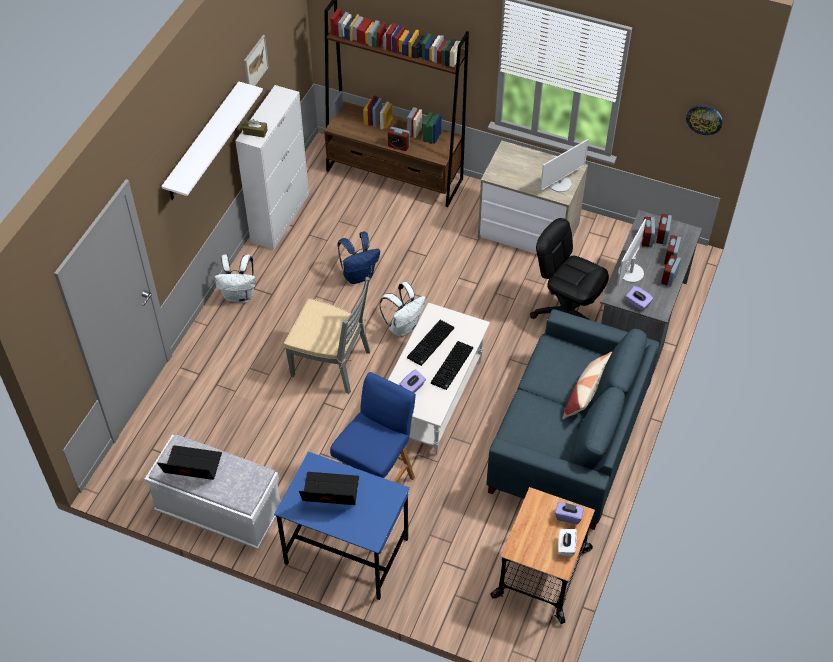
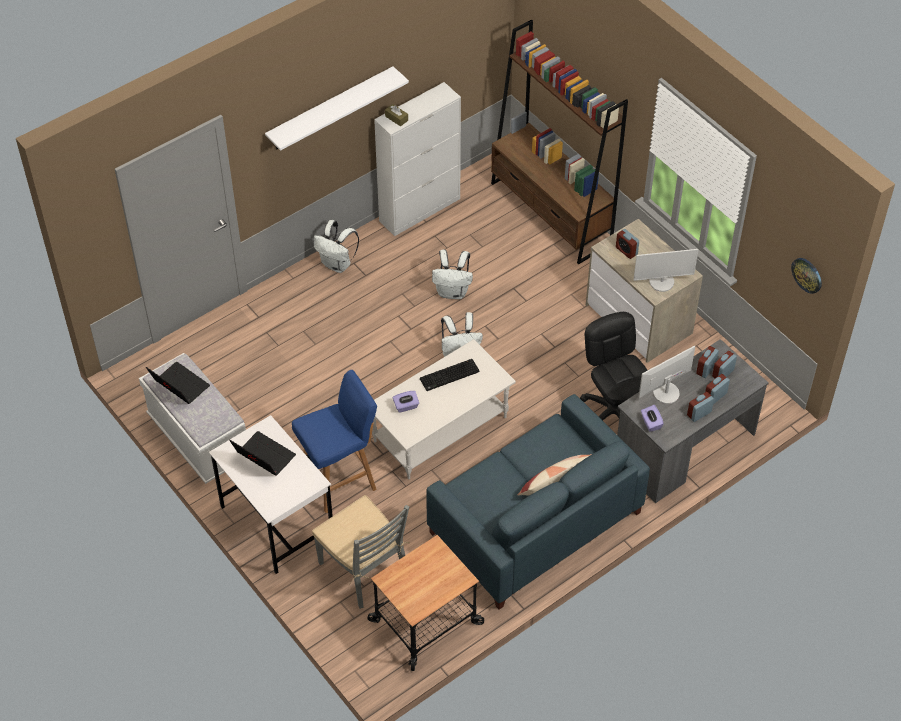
camera: 30 degrees right, 0 degrees up
picture [244,35,269,86] -> none
blue desk [274,451,410,600] -> white desk [209,415,333,574]
grey chair [284,277,370,394] -> grey chair moved to [312,495,410,609]
blue backpack [337,232,380,284] -> white backpack [432,250,473,299]
alarm clock [388,127,410,151] -> alarm clock moved to [616,229,639,259]
keyboard [431,341,473,390] -> none
purple tissue box [555,502,584,524] -> none
white tissue box [558,529,577,556] -> none

